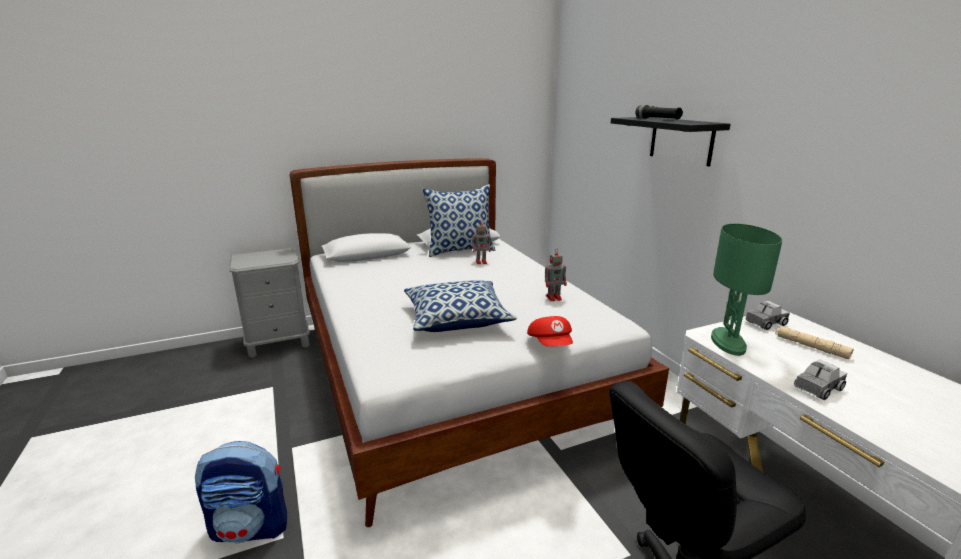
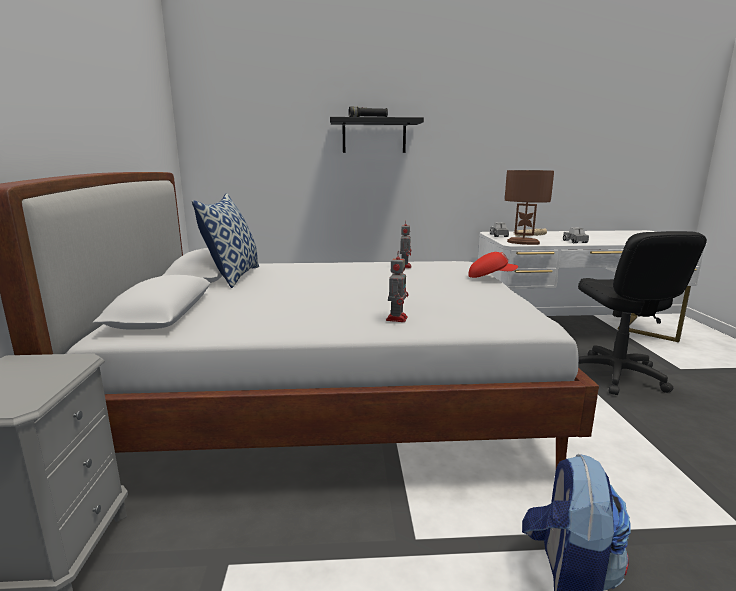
camera: 70 degrees left, 5 degrees down
pillow [404,280,517,332] -> none
toy robot [473,221,491,264] -> toy robot moved to [386,251,408,322]
green table lamp [711,223,782,356] -> brown table lamp [505,170,554,245]

